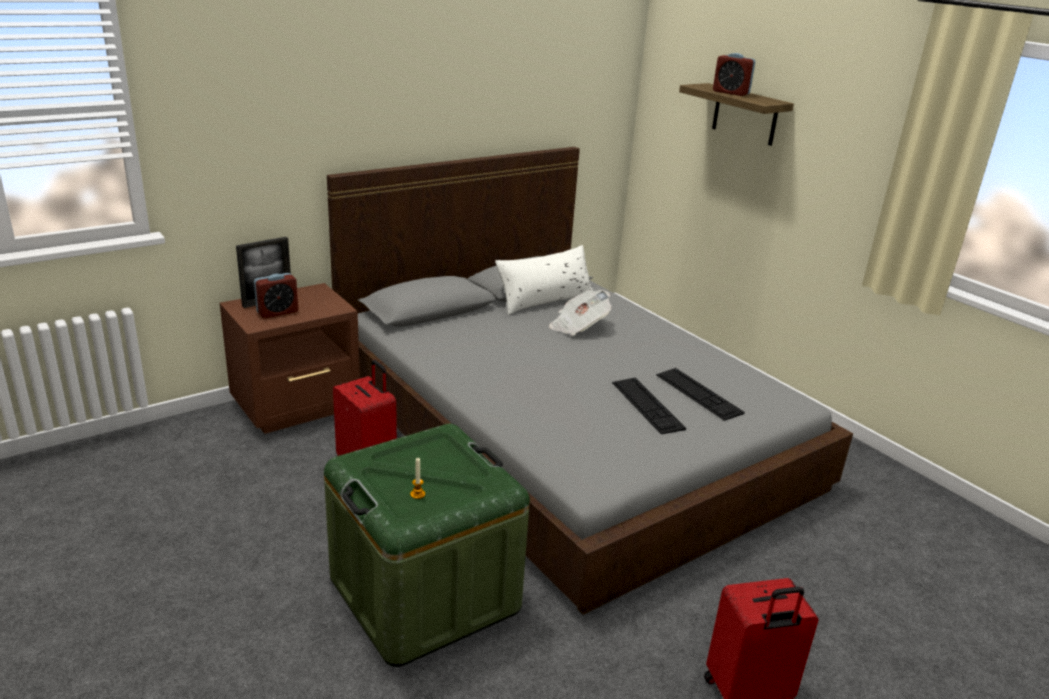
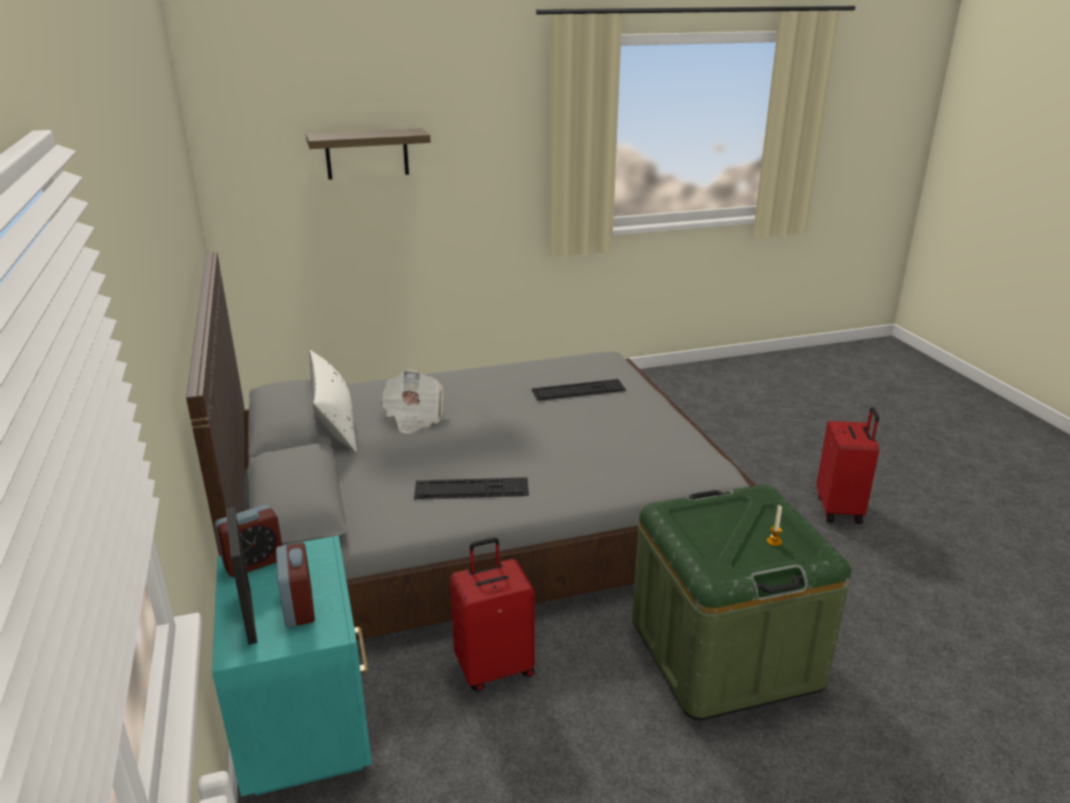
camera: 70 degrees left, 0 degrees up
brown nightstand [220,283,360,434] -> turquoise nightstand [212,536,372,796]
keyboard [612,378,686,434] -> keyboard moved to [414,477,529,499]
alarm clock [713,53,755,96] -> alarm clock moved to [215,505,282,577]

